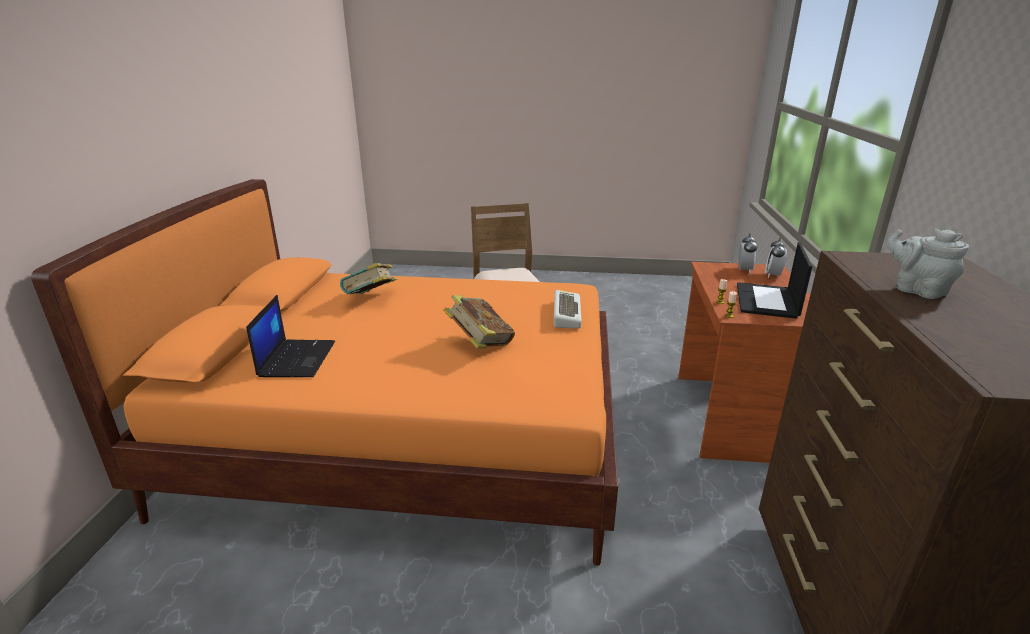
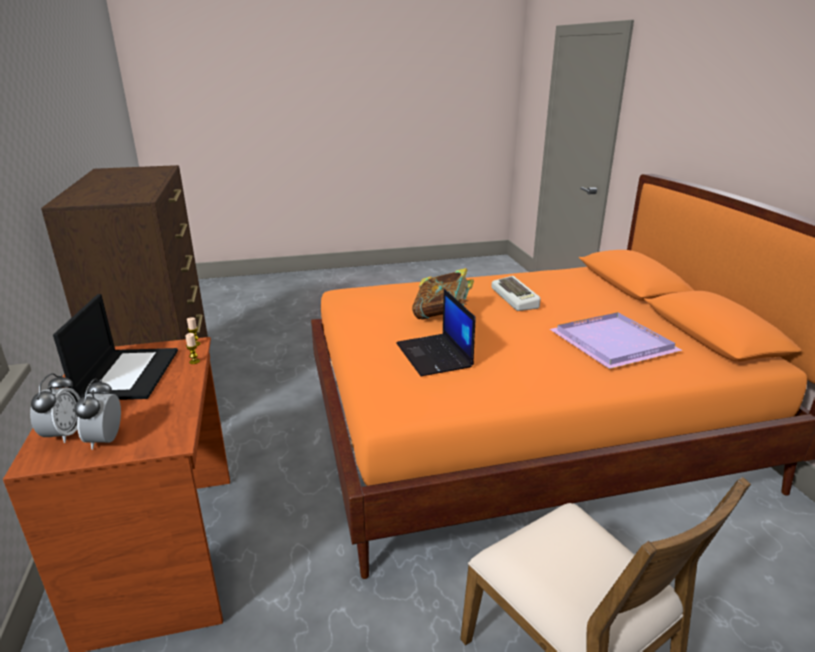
camera: 160 degrees right, 0 degrees up
laptop [246,295,335,377] -> laptop moved to [396,289,475,376]
book [340,263,397,294] -> purple tray [550,312,682,369]
keyboard [553,290,582,328] -> keyboard moved to [492,276,541,311]
grey teapot [887,229,969,299] -> none

